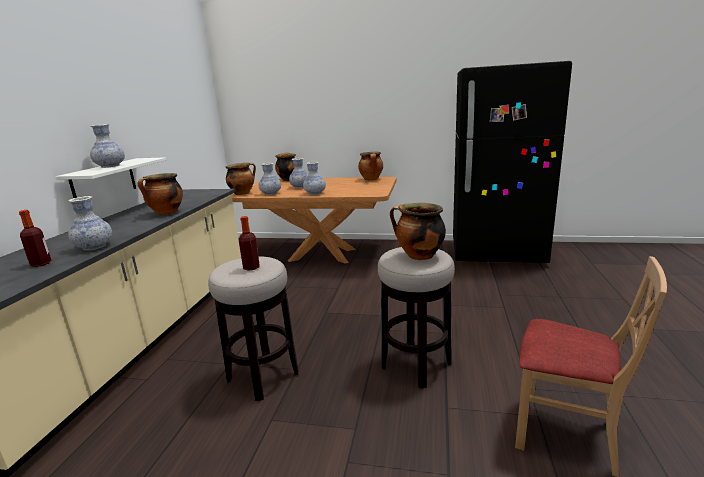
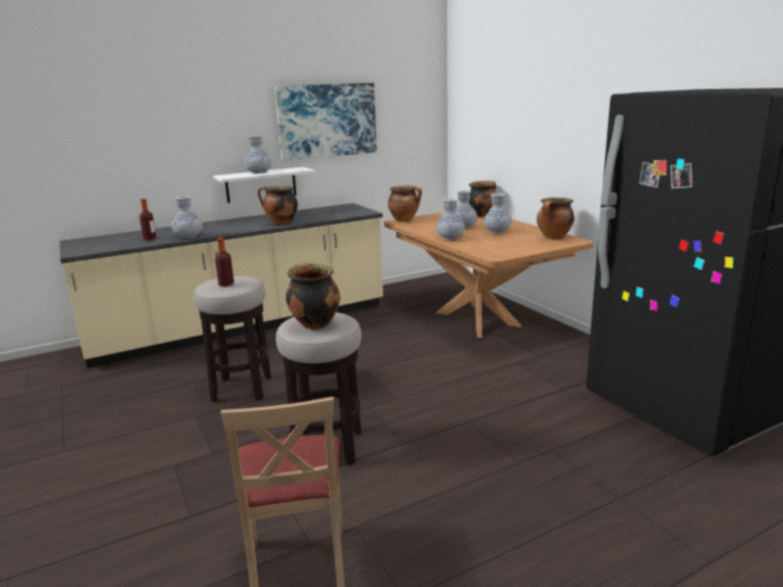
camera: 50 degrees right, 0 degrees up
vase [259,163,281,195] -> vase moved to [484,193,512,233]
none -> picture [275,83,377,161]

